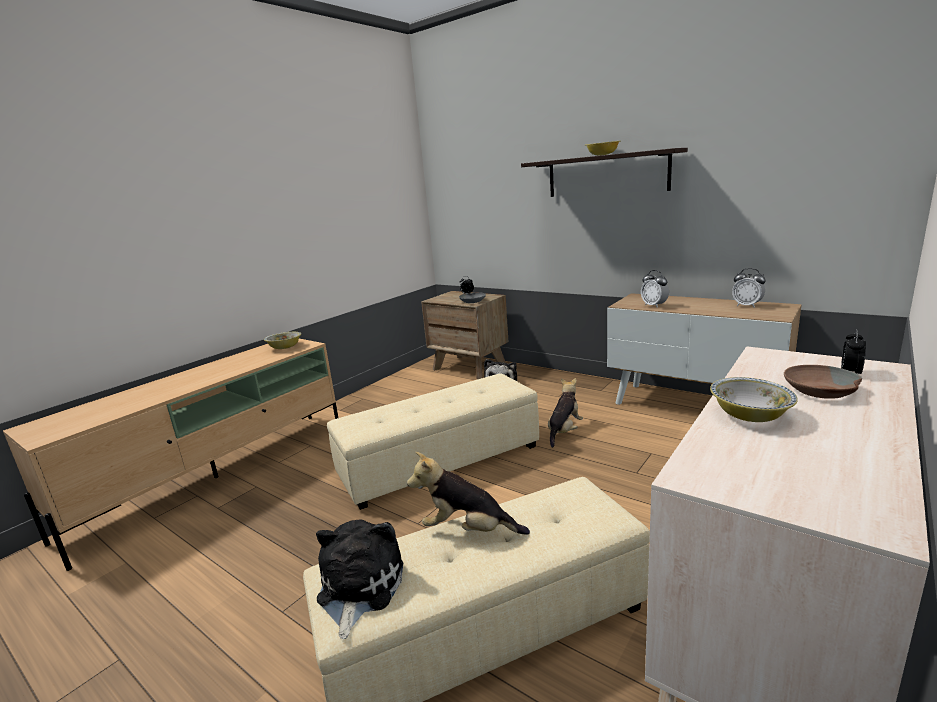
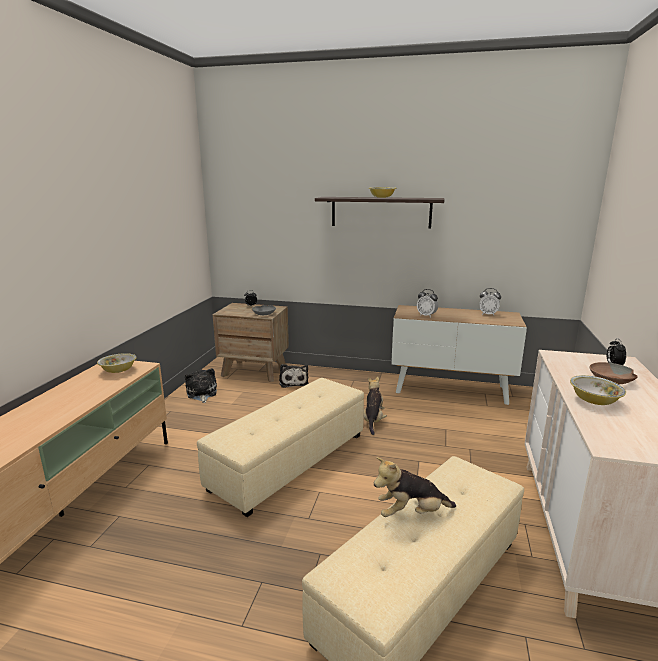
camera: 25 degrees left, 0 degrees up
plush toy [316,519,403,639] -> plush toy moved to [185,368,217,403]

